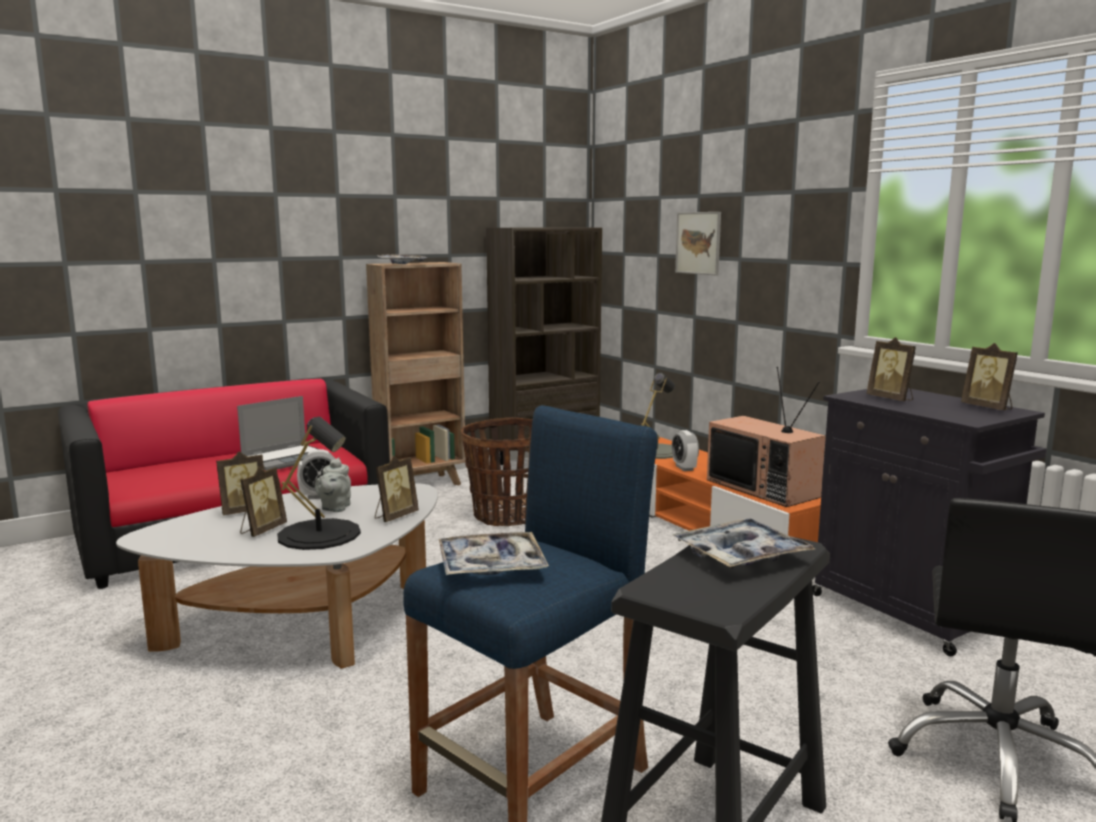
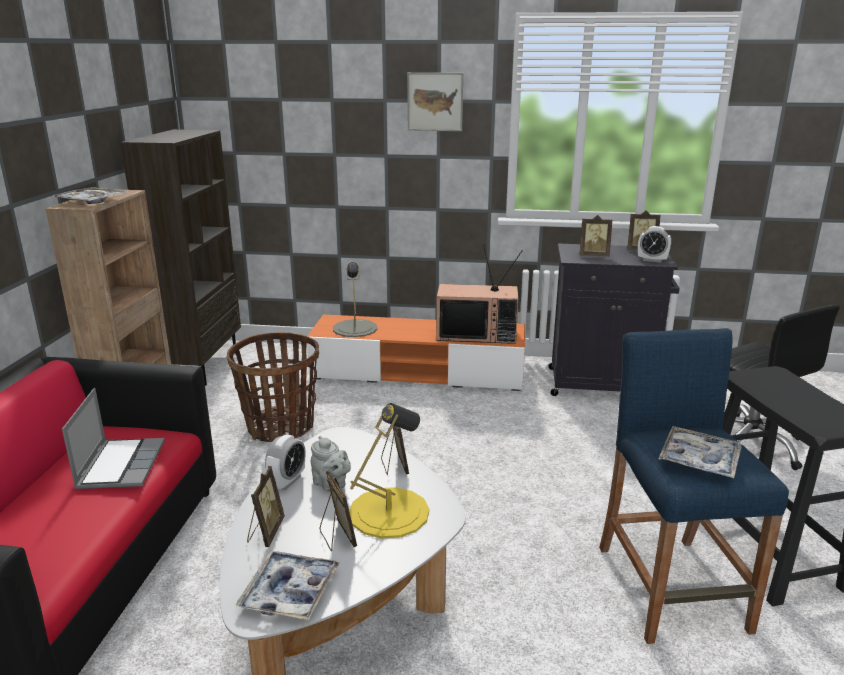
camera: 50 degrees left, 10 degrees up
black table lamp [277,416,361,550] -> yellow table lamp [349,403,429,539]
alarm clock [672,430,699,471] -> alarm clock moved to [638,226,671,263]
tray [673,518,815,569] -> tray moved to [236,551,340,620]
picture [675,212,721,276] -> picture moved to [407,72,463,131]

